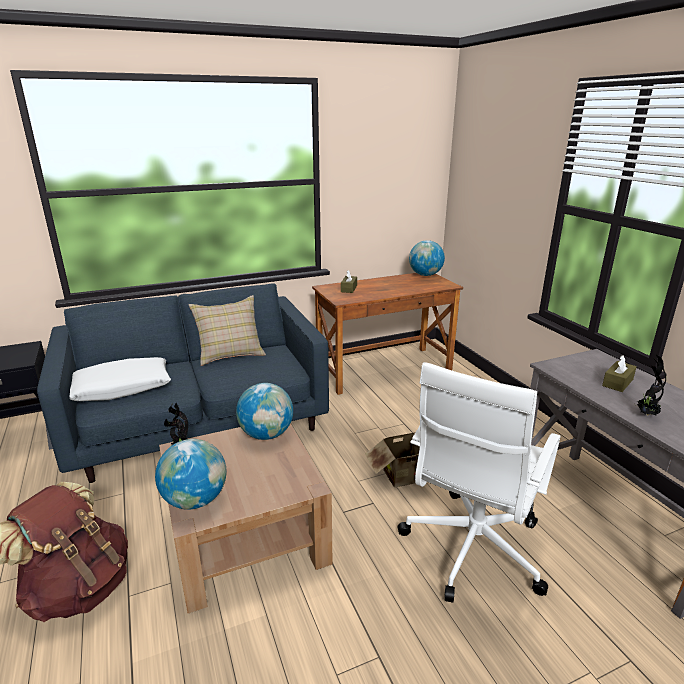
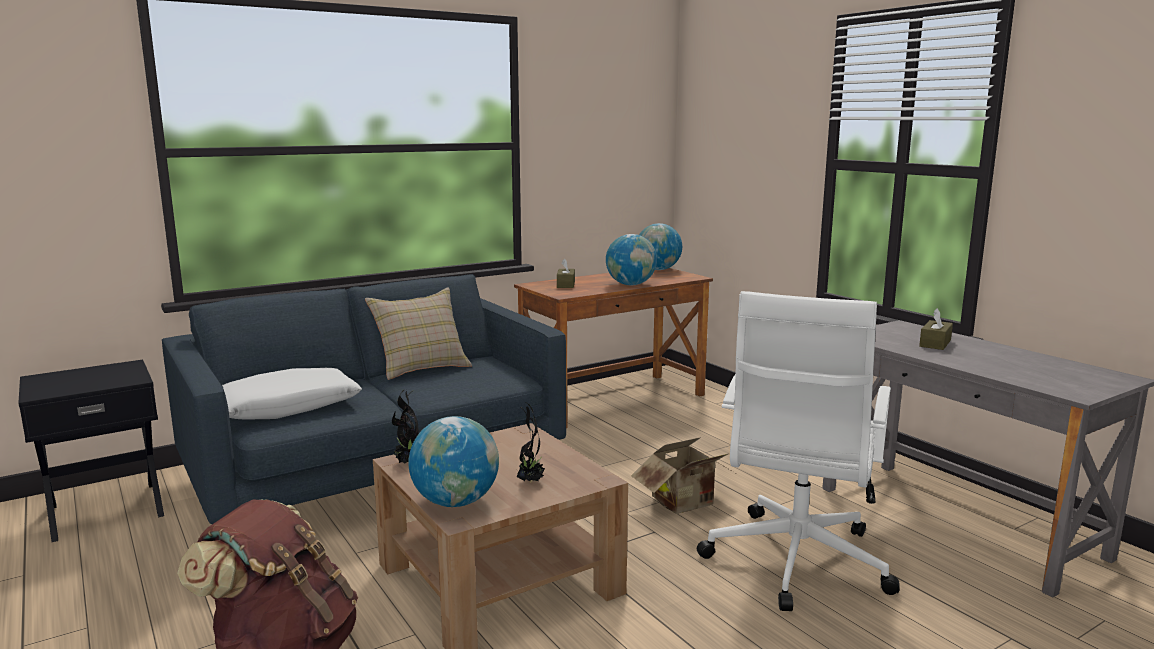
camera: 10 degrees left, 10 degrees down
globe [236,383,293,440] -> globe moved to [606,234,657,285]
potted plant [637,355,666,415] -> potted plant moved to [516,401,545,482]

